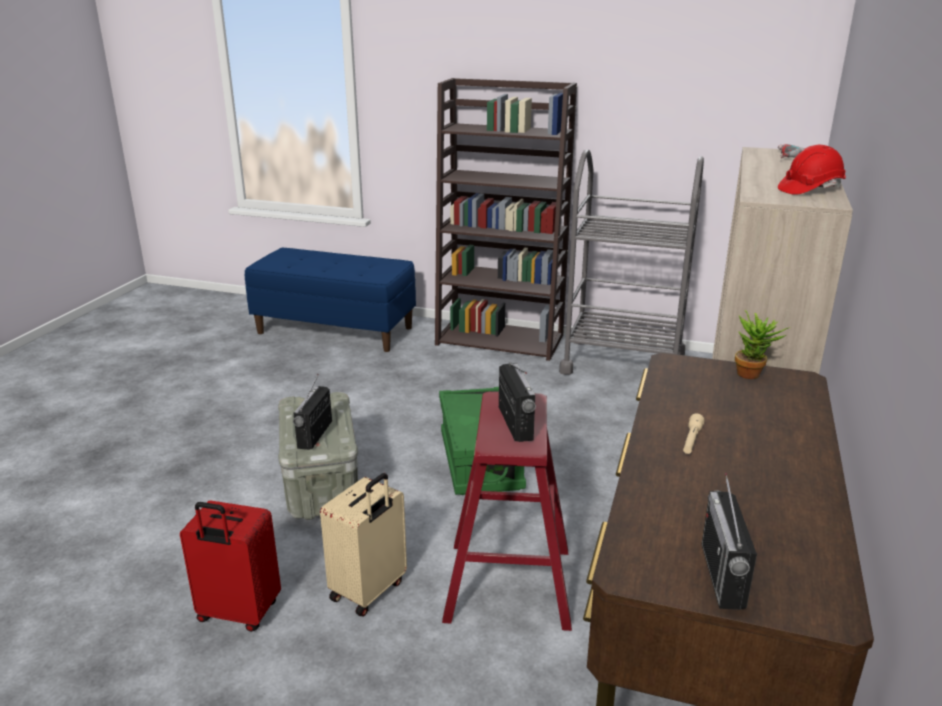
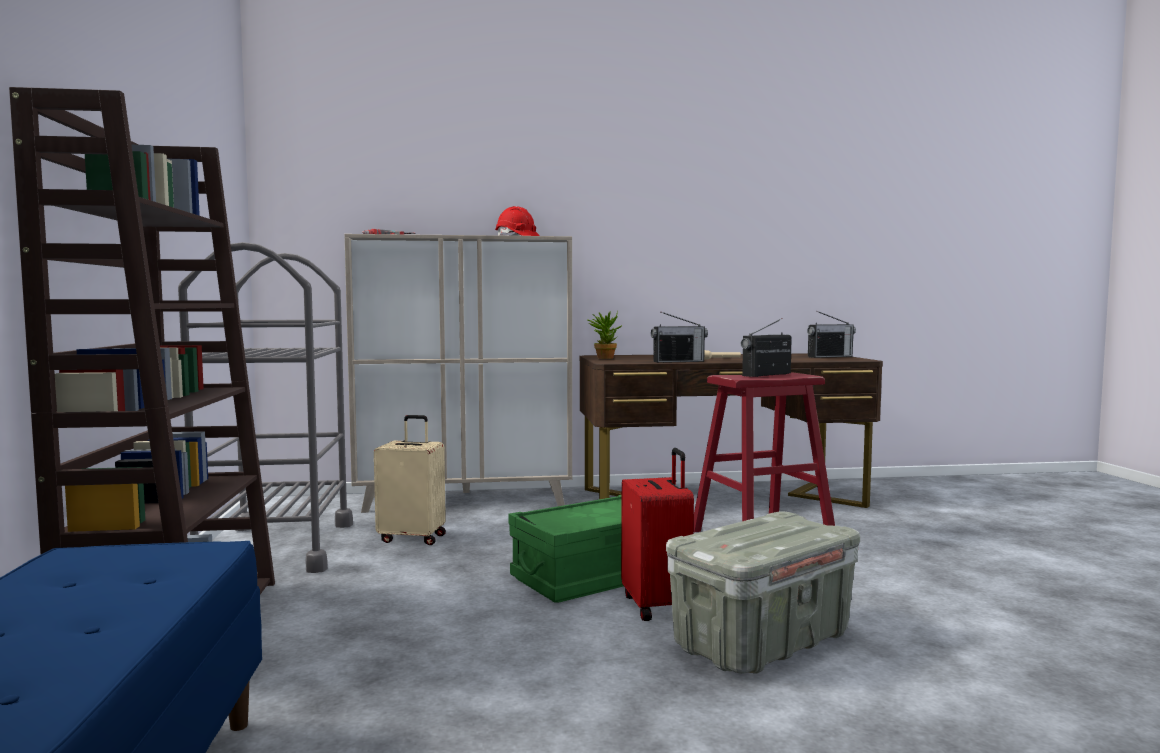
camera: 115 degrees left, 20 degrees down
red suitcase [180,501,281,632] -> red suitcase moved to [621,448,694,621]
radio [293,374,332,450] -> radio moved to [651,311,708,363]
beige suitcase [320,473,407,617] -> beige suitcase moved to [374,415,446,545]

